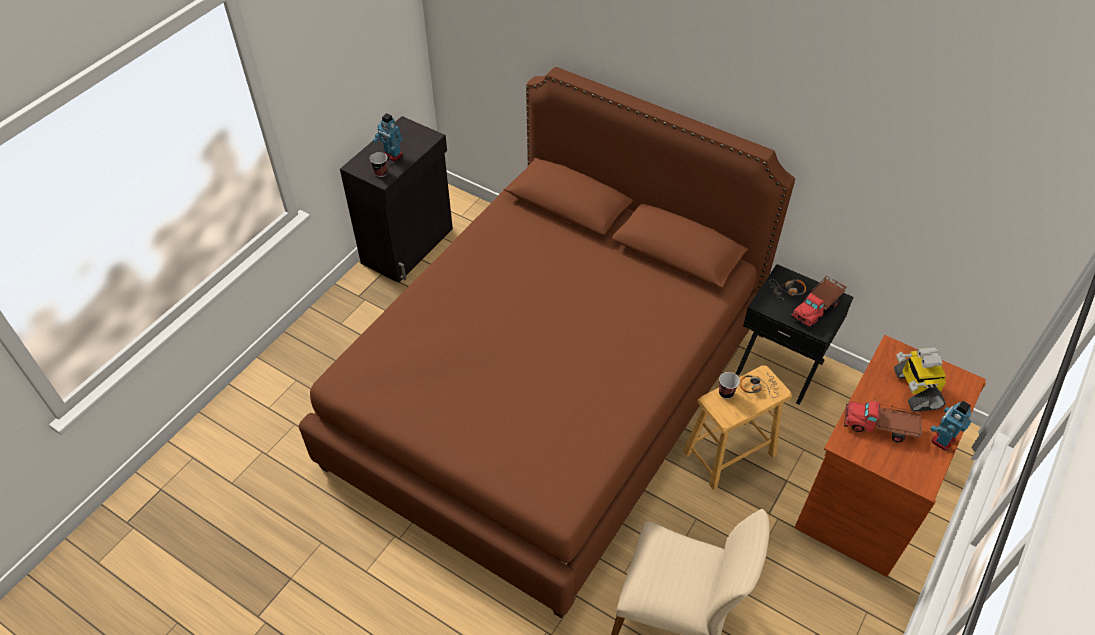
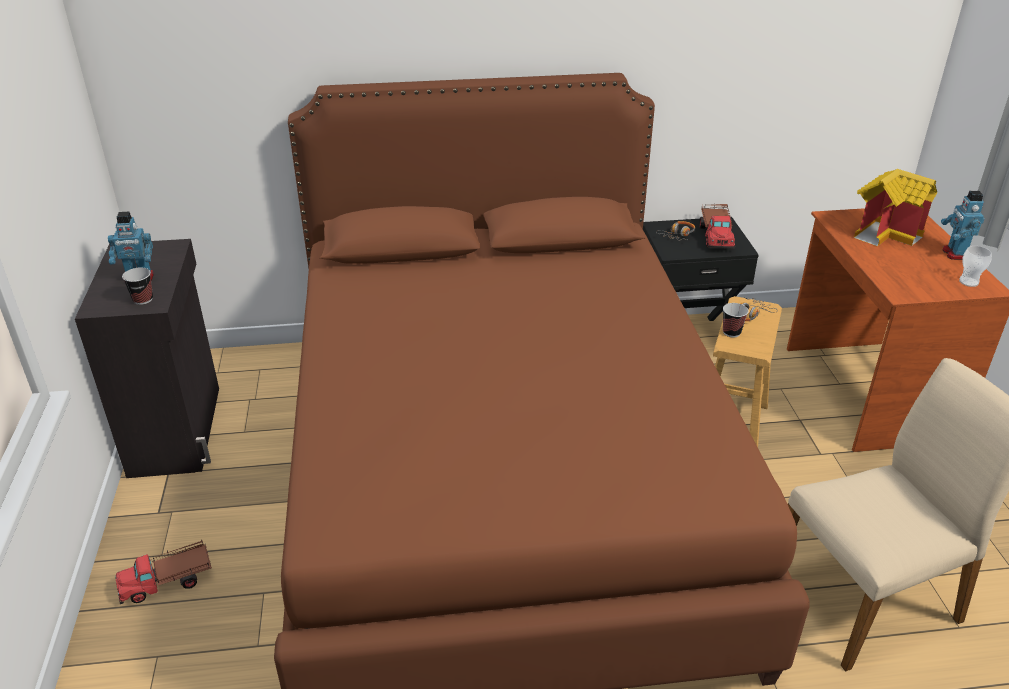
camera: 40 degrees left, 15 degrees down
toy truck [844,401,922,442] -> toy truck moved to [115,540,212,604]
toy robot [894,347,946,412] -> toy house [854,169,937,246]
none -> cup [959,246,992,287]

